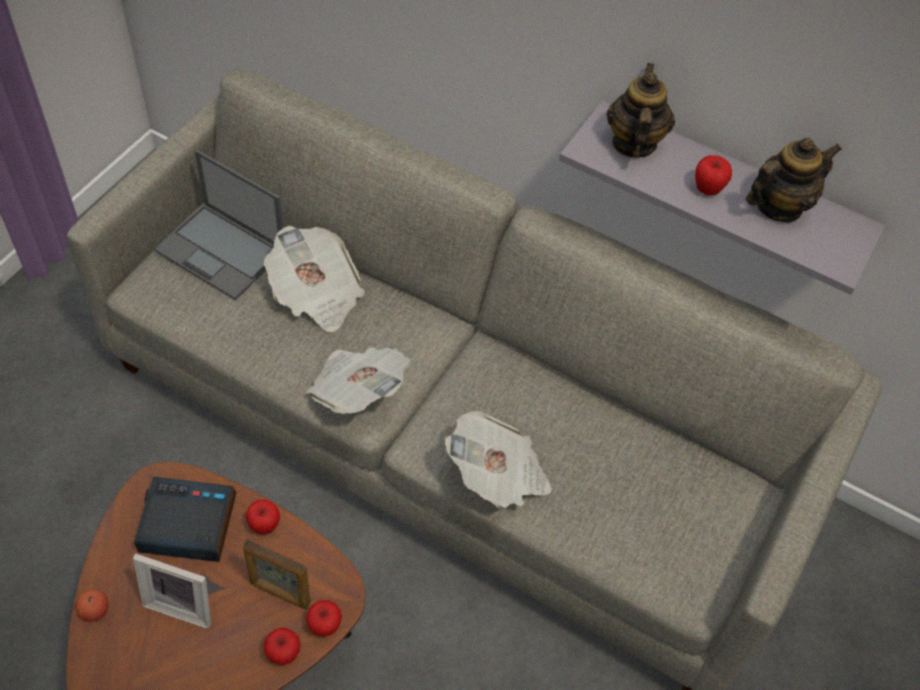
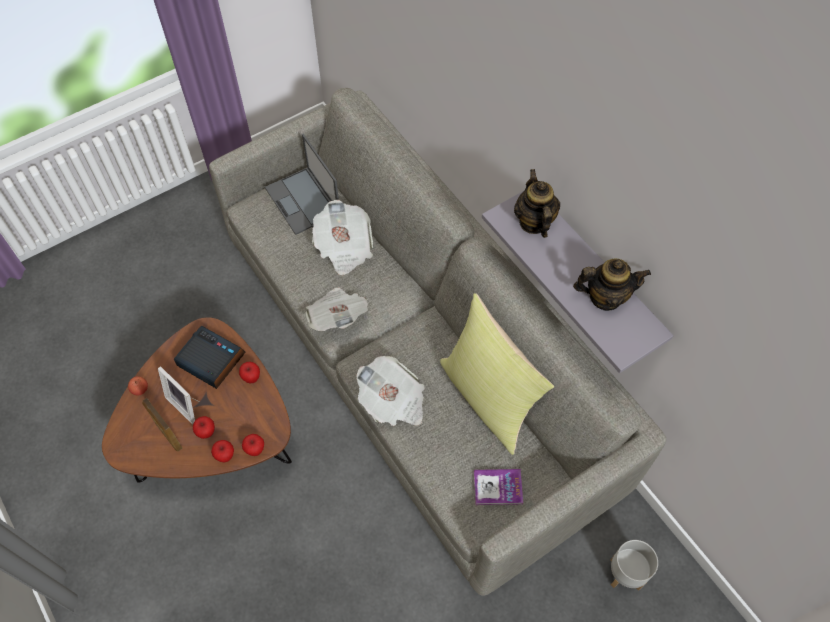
camera: 30 degrees right, 5 degrees up
picture frame [243,539,311,609] -> picture frame moved to [142,398,182,451]
teapot [607,63,675,158] -> teapot turned 45 degrees counterclockwise [514,169,560,238]
apple [695,155,732,196] -> apple moved to [193,416,215,439]
none -> yellow pillow [440,293,554,455]
none -> book [474,469,523,505]
none -> grey planter [611,540,658,591]

